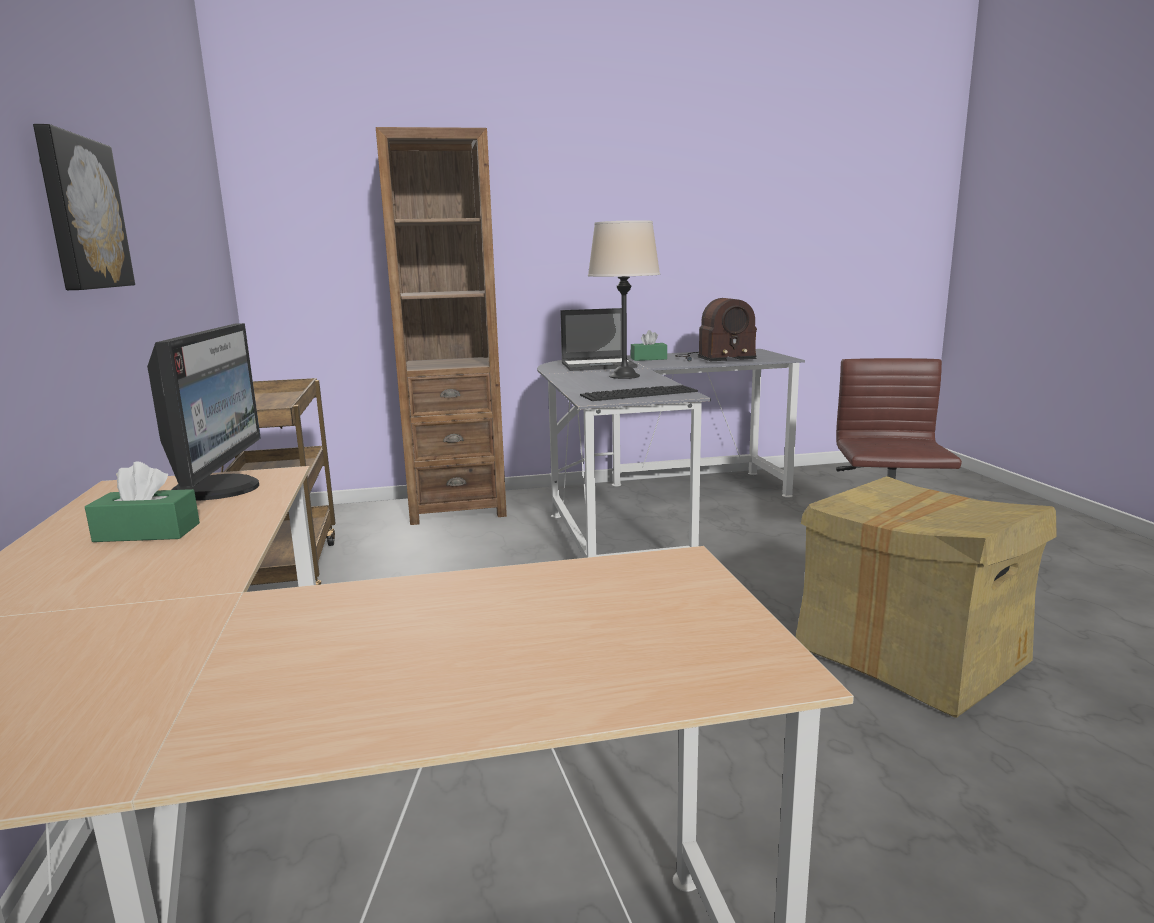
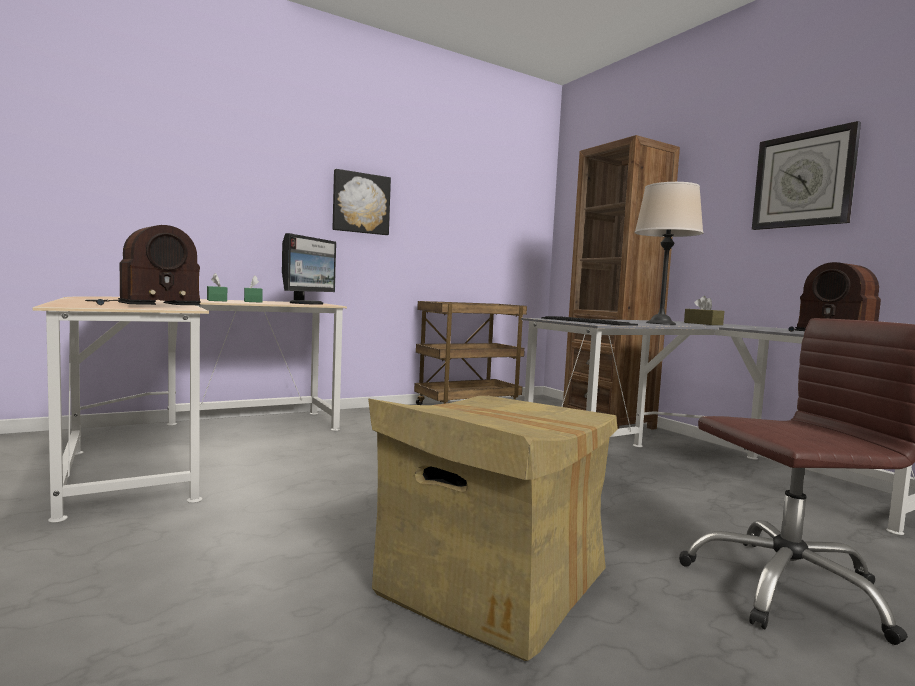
camera: 70 degrees right, 10 degrees down
monitor [147,323,261,500] -> monitor turned 45 degrees counterclockwise [282,233,336,305]
laptop [560,308,637,371] -> brown tissue box [684,296,724,325]
green tissue box [631,330,667,361] -> green tissue box moved to [207,273,227,302]
none -> radio [85,225,201,305]
none -> wall clock [752,121,861,230]

